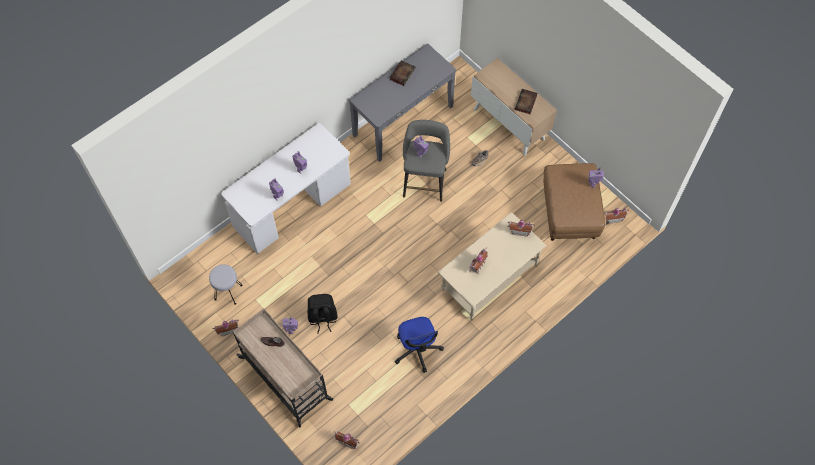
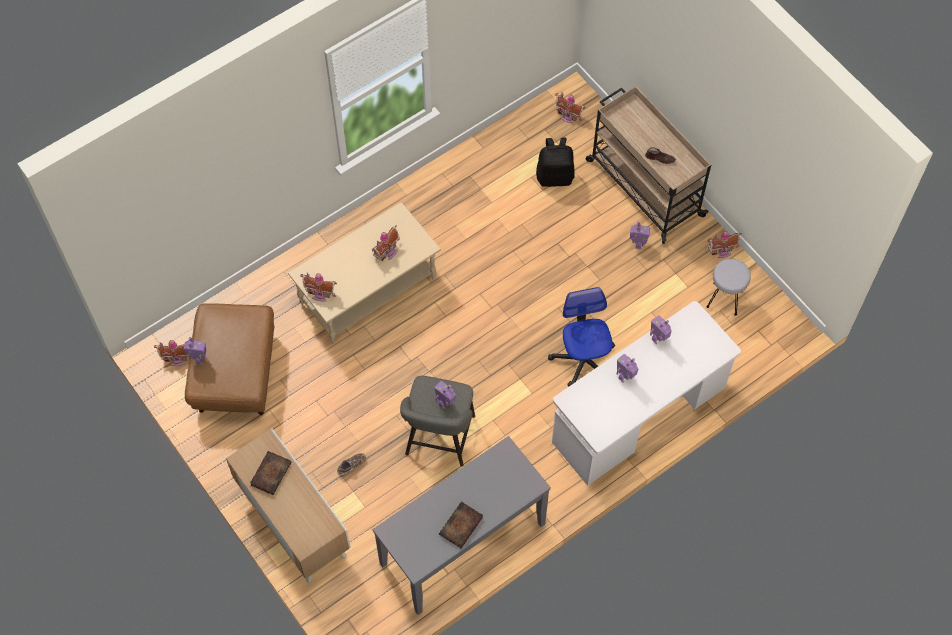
camera: 175 degrees left, 0 degrees up
black backpack [307,294,337,334] -> black backpack moved to [536,138,575,187]
office chair [395,317,444,373] -> office chair moved to [548,287,615,387]

